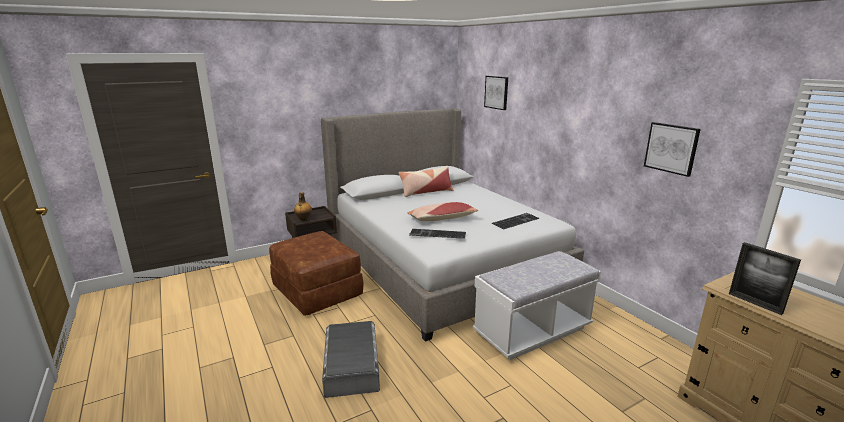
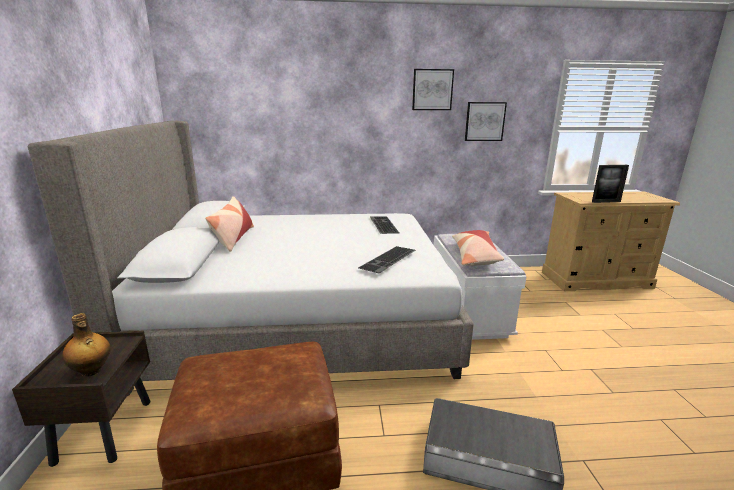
camera: 65 degrees left, 0 degrees up
pillow [407,202,479,221] -> pillow moved to [452,230,504,266]
picture [484,76,508,110] -> picture moved to [412,69,454,110]

